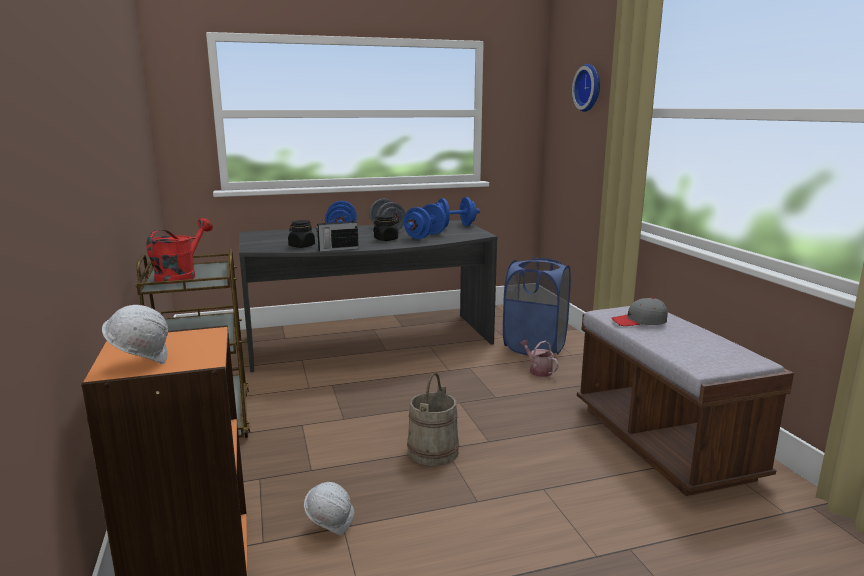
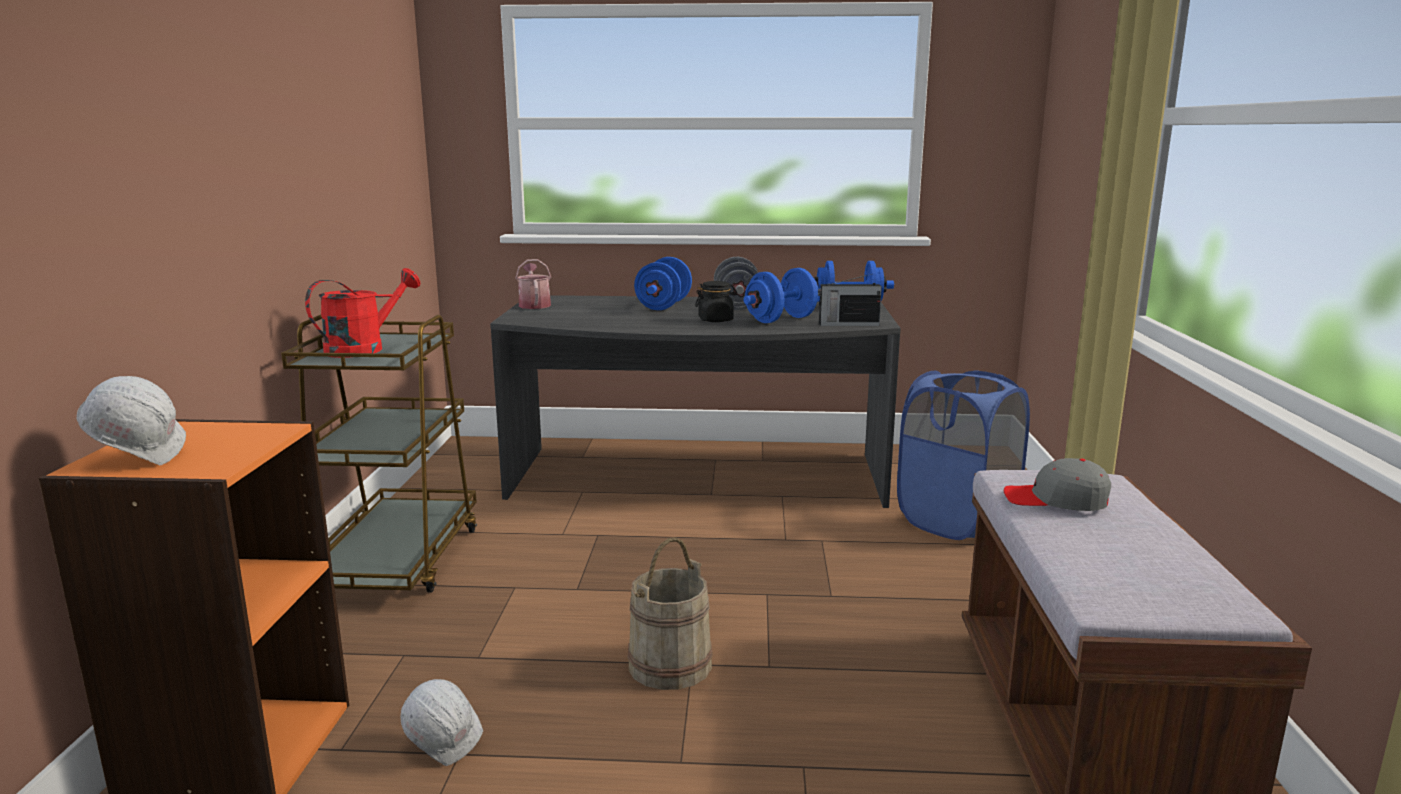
camera: 20 degrees right, 0 degrees up
black jar [288,220,315,248] -> none
radio [316,216,359,252] -> radio moved to [818,274,882,326]
watering can [519,340,559,377] -> watering can moved to [516,259,551,309]
wall clock [572,64,600,112] -> none

